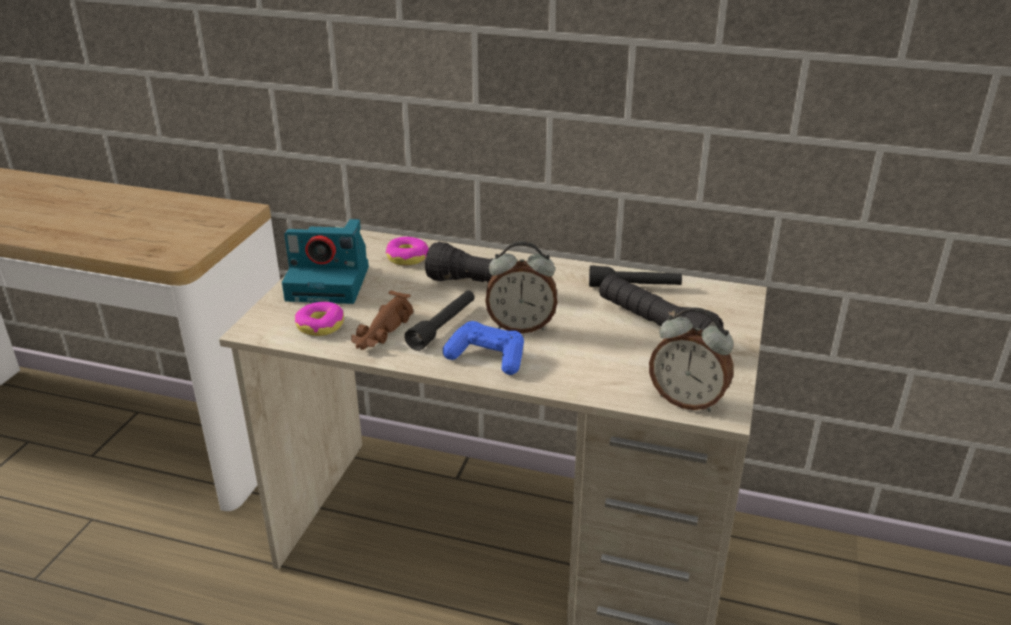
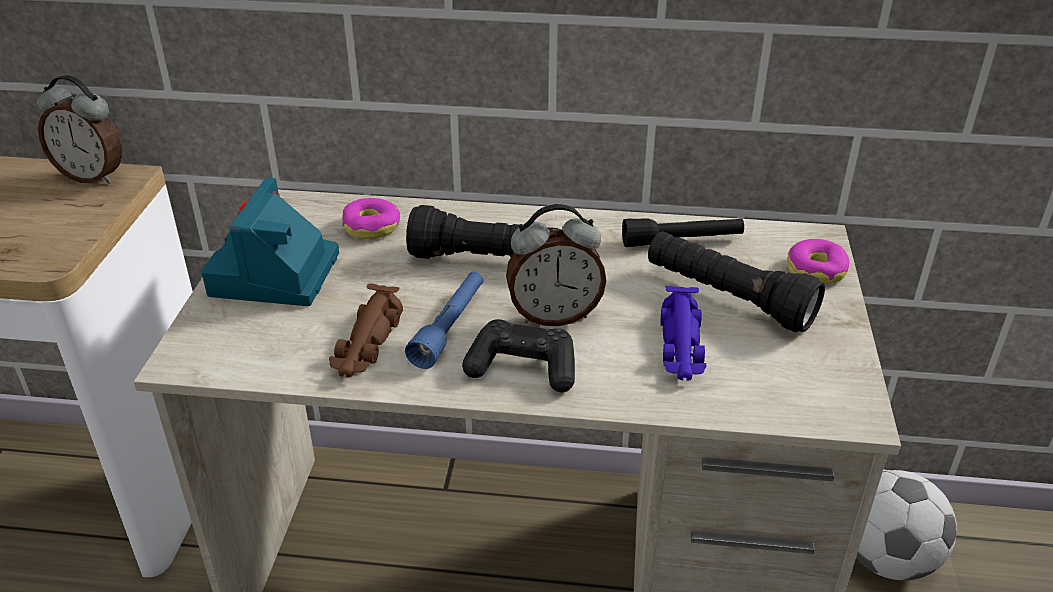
camera: 10 degrees left, 5 degrees up
camera [282,219,369,304] -> camera turned 105 degrees clockwise [201,177,339,306]
donut [295,302,344,336] -> donut moved to [787,239,850,284]
black flashlight [405,291,475,351] -> blue flashlight [405,272,483,369]
blue game controller [443,321,524,375] -> black game controller [462,319,575,393]
alarm clock [649,308,734,412] -> alarm clock moved to [37,75,122,184]
none -> purple toy car [661,286,707,381]
none -> football [856,470,957,580]

